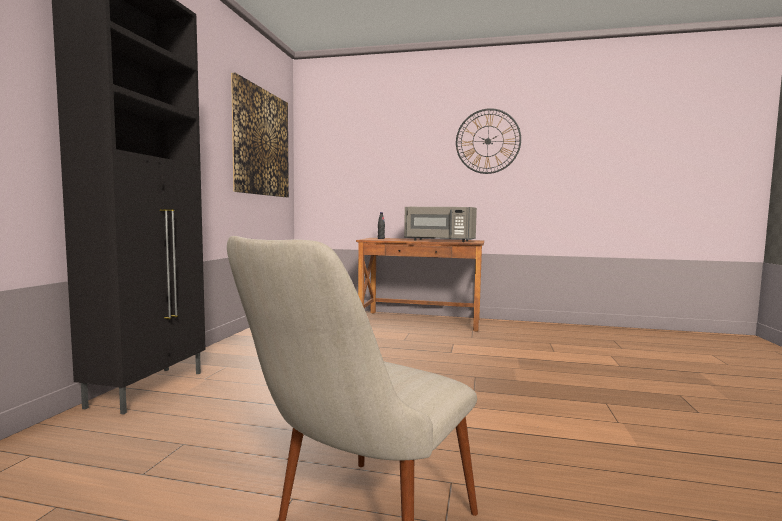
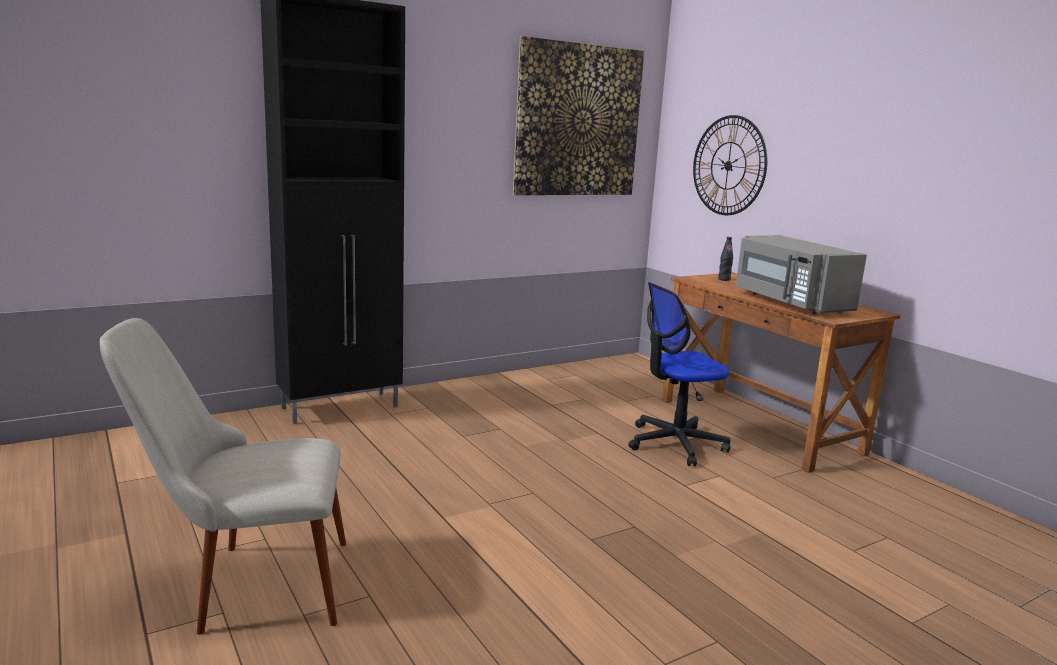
camera: 45 degrees right, 10 degrees up
wall clock [456,108,521,174] -> wall clock moved to [693,115,767,215]
none -> office chair [628,282,730,466]

